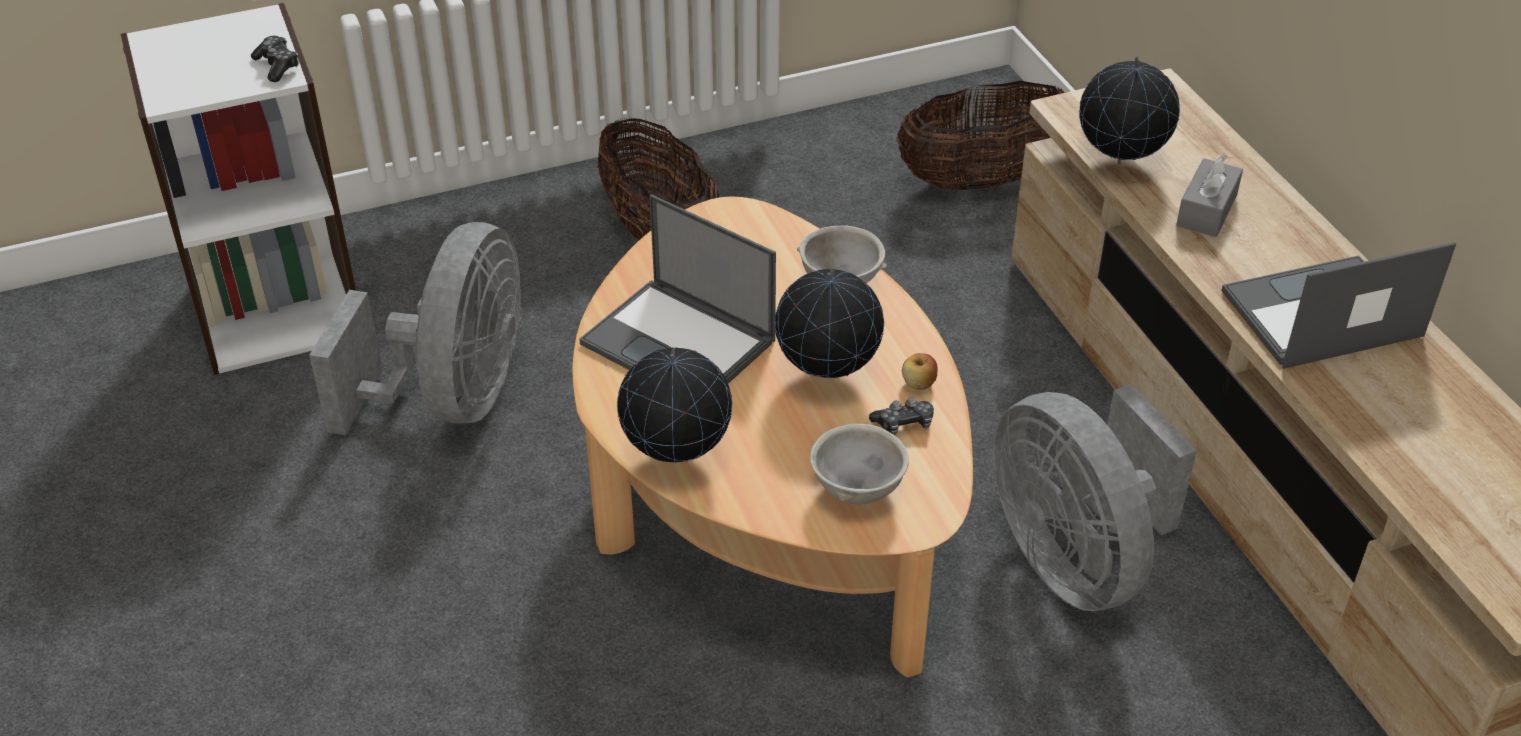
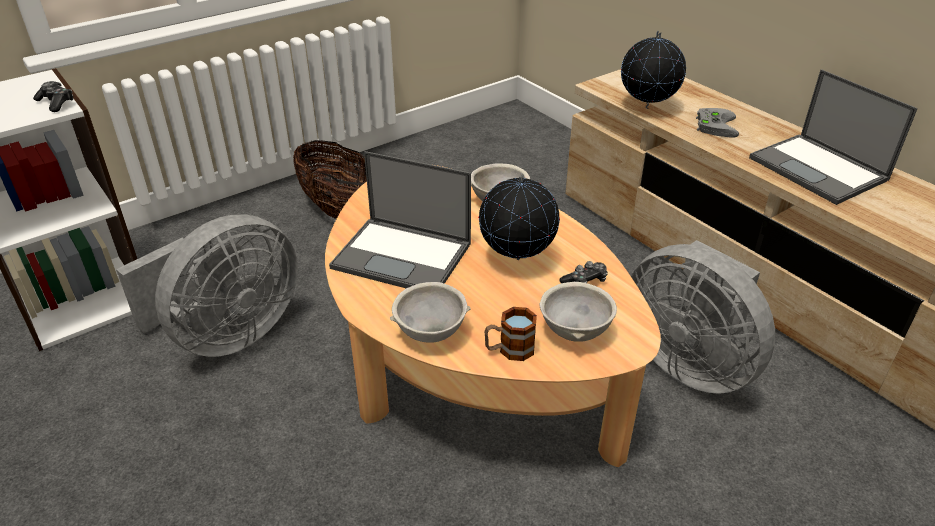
camera: 15 degrees left, 5 degrees down
grey fan [309,222,523,435] -> grey fan turned 45 degrees clockwise [116,215,298,357]
globe [617,348,733,463] -> grey bowl [390,282,471,343]
basket [896,81,1066,190] -> none
apple [902,353,938,390] -> none
grey tissue box [1176,154,1243,237] -> grey game controller [696,108,739,137]
laptop [1221,242,1456,369] -> laptop turned 90 degrees counterclockwise [749,69,918,205]
none -> mug [484,307,537,361]

